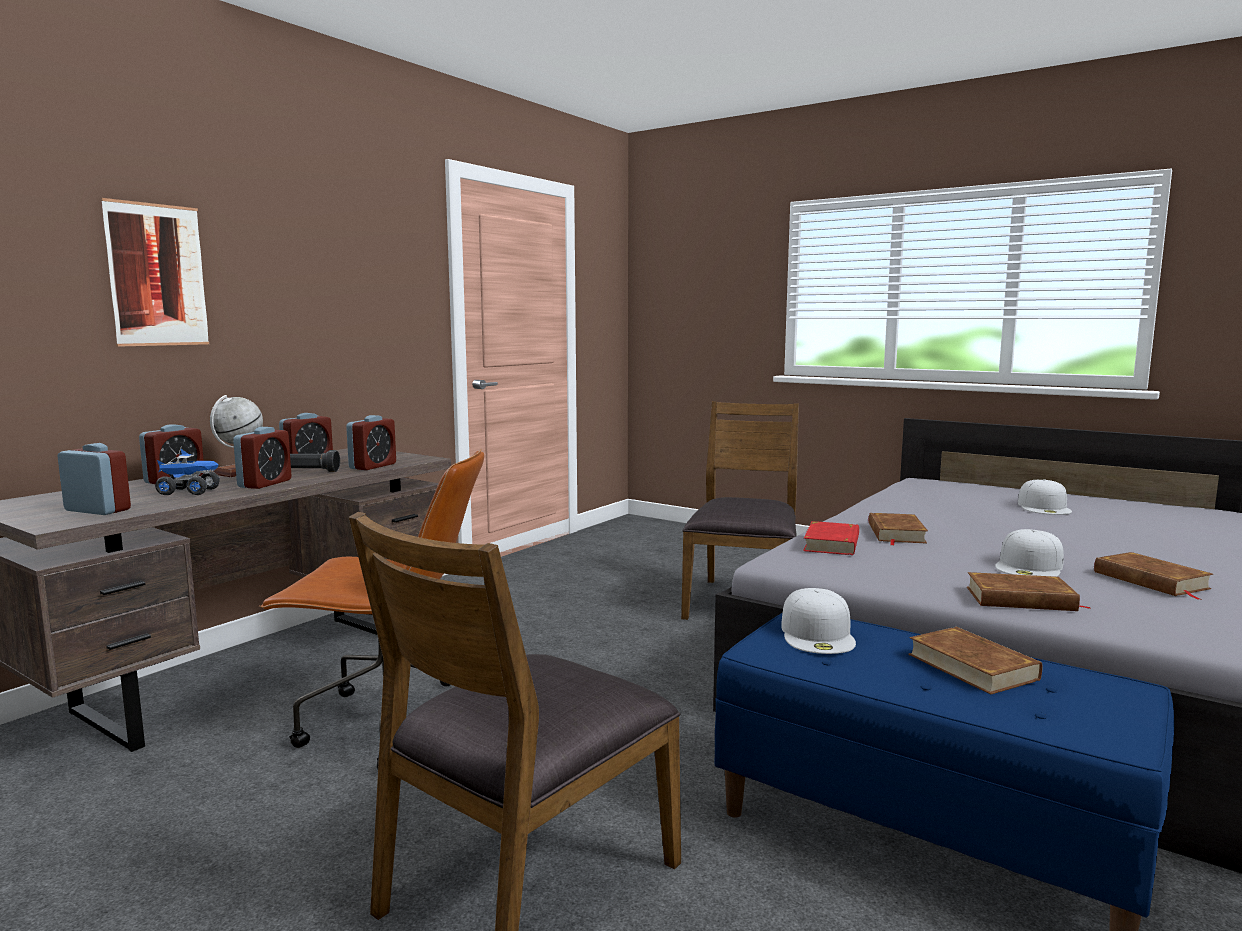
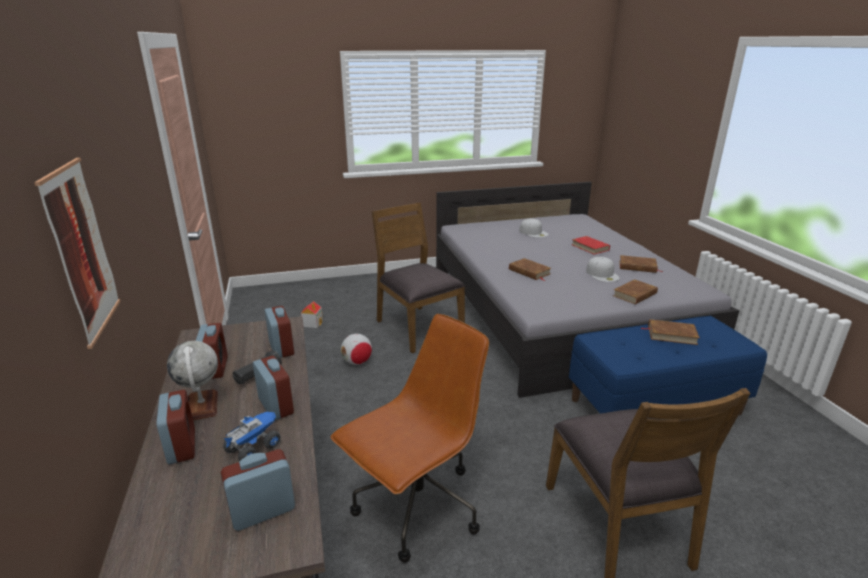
camera: 50 degrees left, 15 degrees up
white cap [781,588,856,654] -> none
red book [803,521,859,555] -> red book moved to [572,236,610,255]
none -> toy house [301,301,323,328]
none -> football [341,334,372,365]

